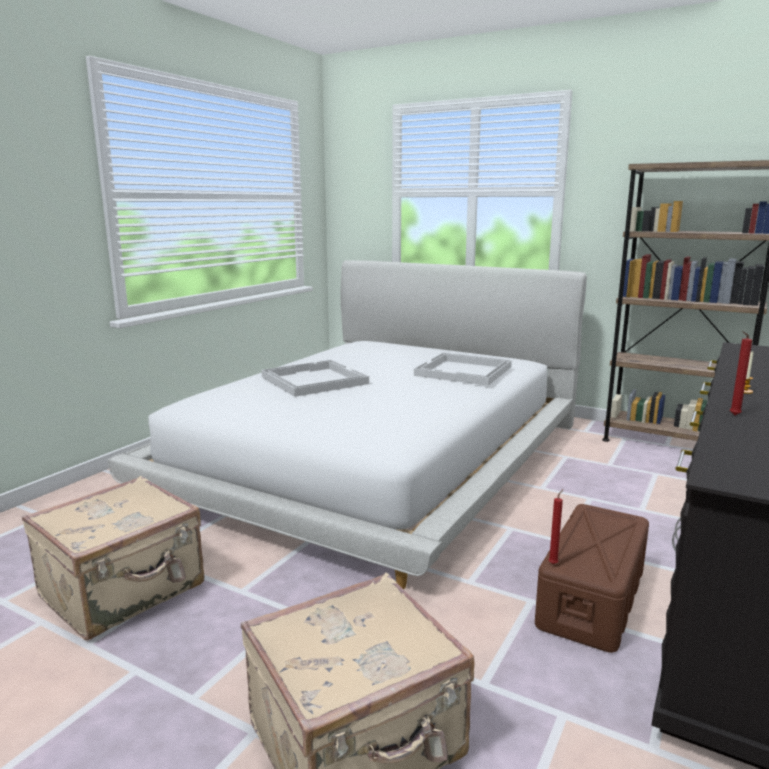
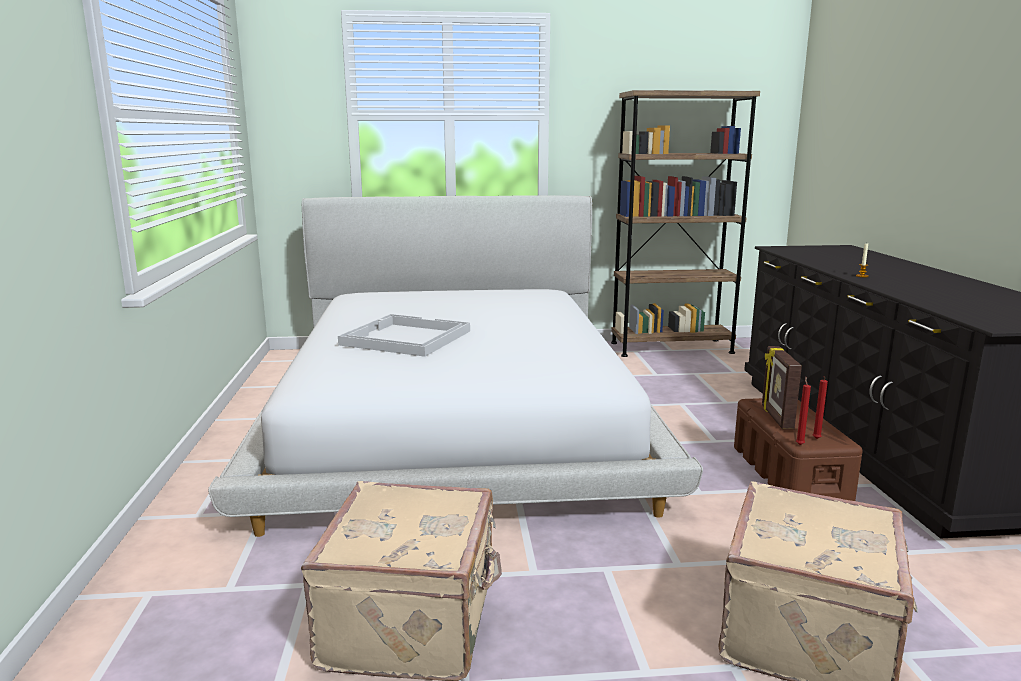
camera: 35 degrees left, 0 degrees up
white tray [414,353,512,386] -> none
red candle [730,331,752,415] -> red candle moved to [813,376,828,439]
none -> picture frame [762,346,802,429]

